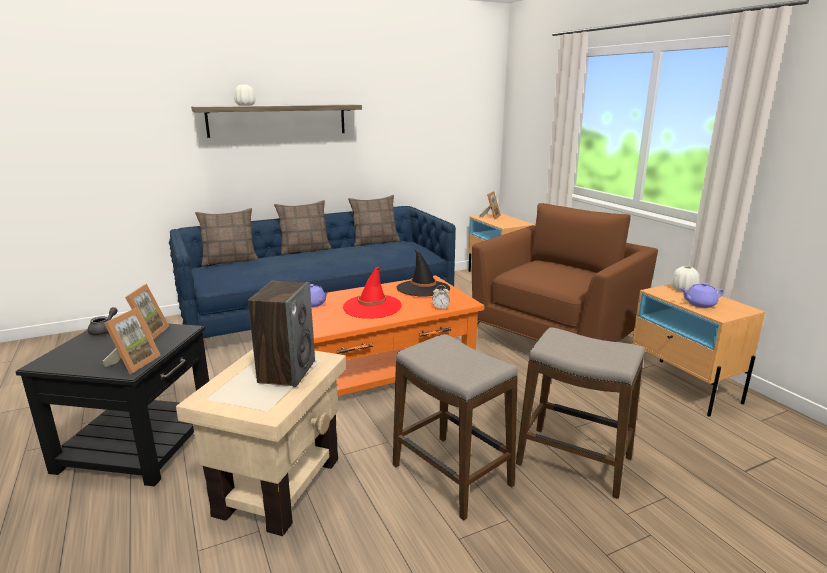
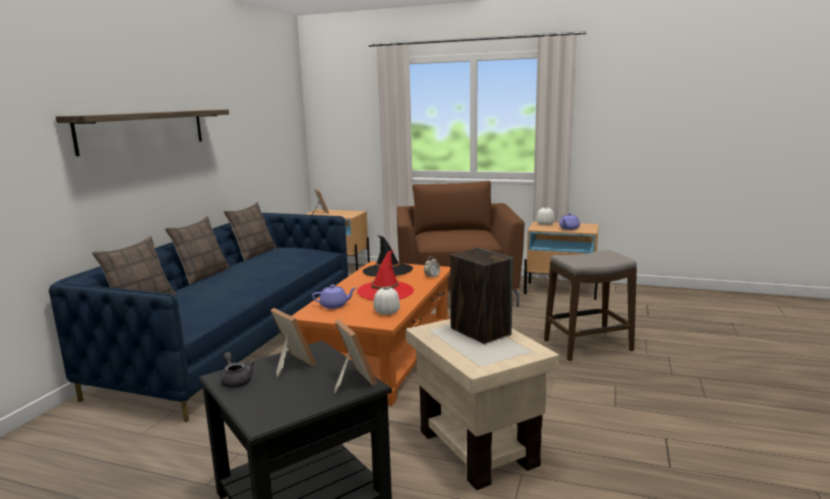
camera: 45 degrees left, 5 degrees down
white vase [234,85,256,106] -> white vase moved to [373,287,400,315]
stool [393,334,517,521] -> none

